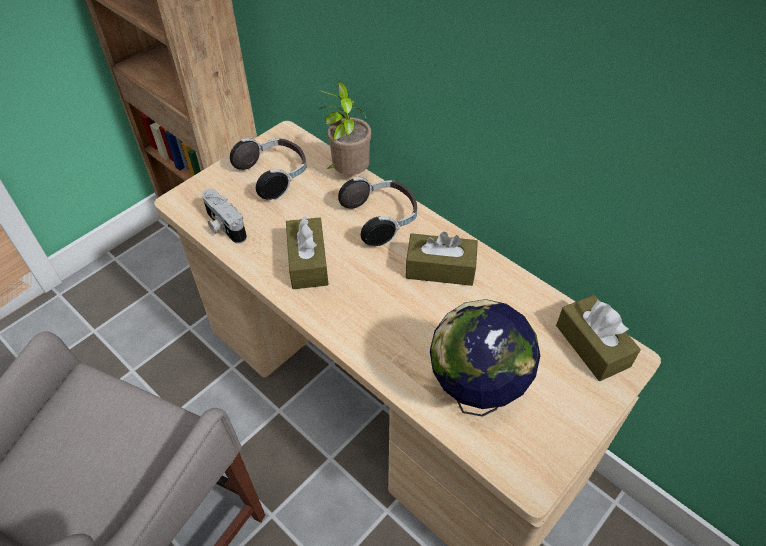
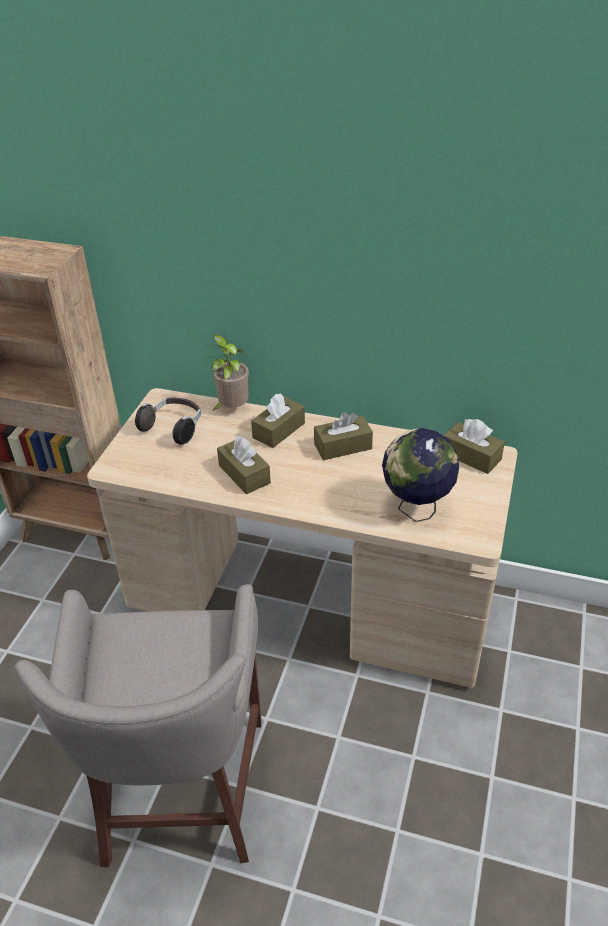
camera: 25 degrees left, 10 degrees down
camera [202,189,247,244] -> none
headphones [338,177,417,246] -> brown tissue box [251,394,305,448]

